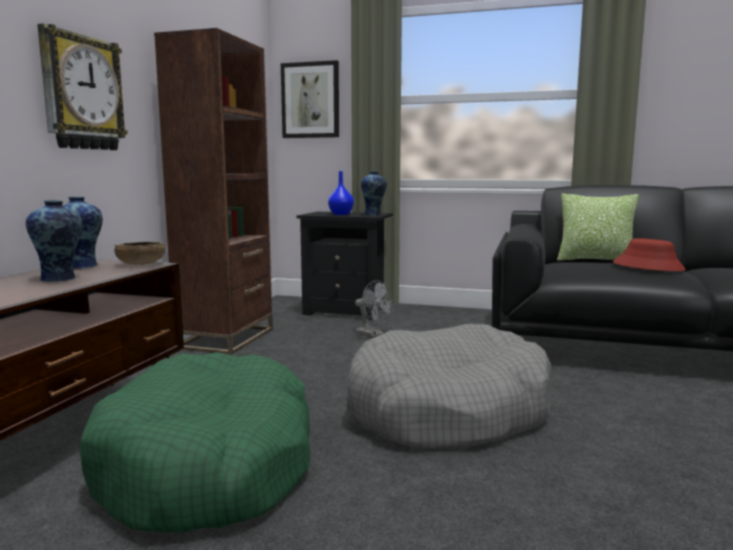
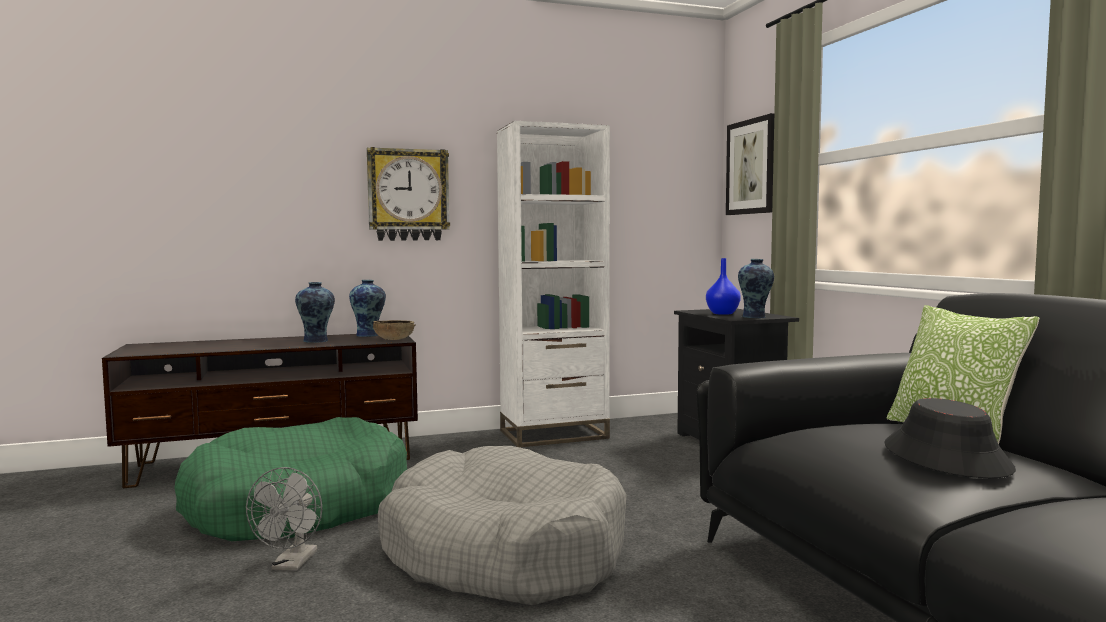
camera: 55 degrees right, 5 degrees down
brown bookcase [154,28,273,355] -> white bookcase [497,121,610,447]
grey fan [355,280,393,337] -> grey fan moved to [246,467,322,571]
red hat [613,238,686,271] -> black hat [884,398,1016,478]

